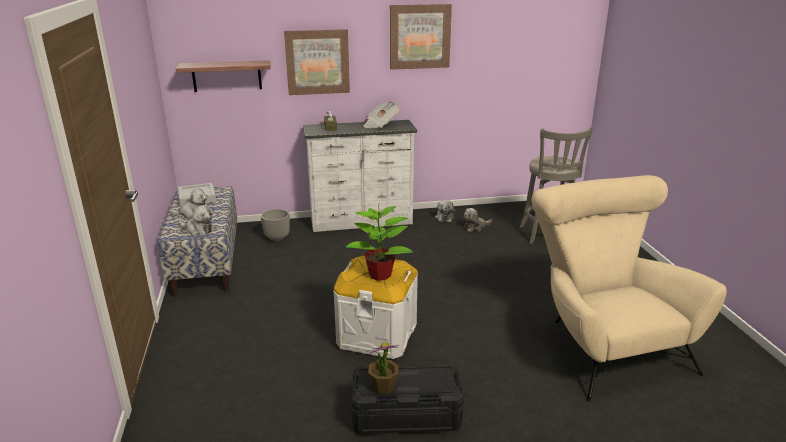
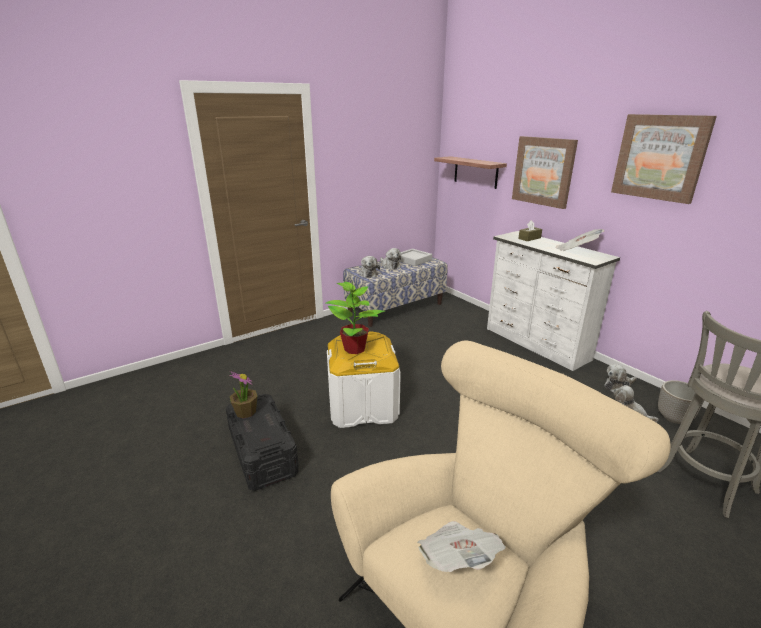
camera: 65 degrees right, 0 degrees up
planter [261,209,290,241] -> planter moved to [658,380,704,424]
none -> newspaper [417,521,506,572]

